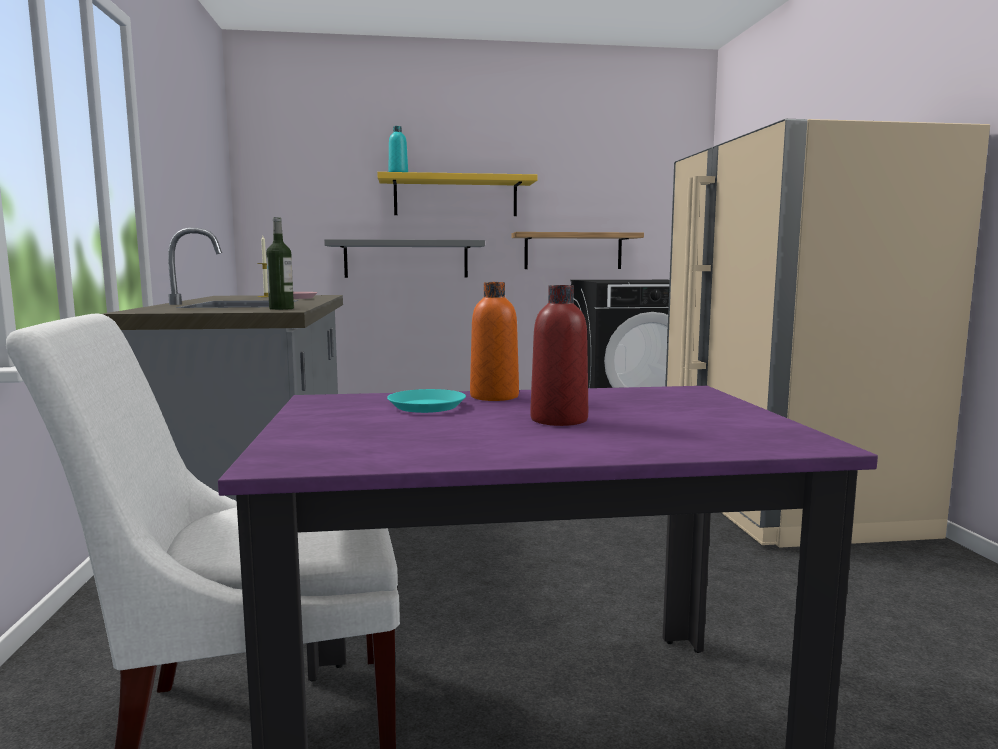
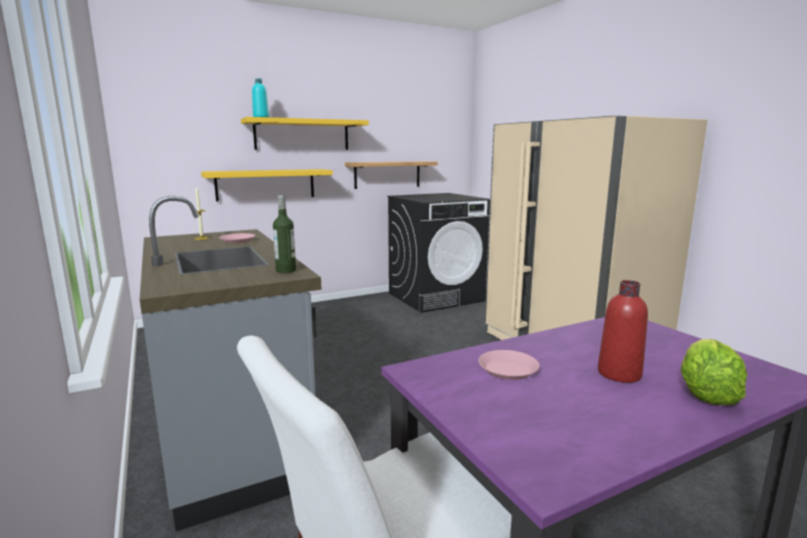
camera: 20 degrees left, 5 degrees up
grey shelf [324,239,485,278] -> yellow shelf [201,169,333,202]
turquoise plate [387,389,466,413] -> pink plate [478,350,540,380]
orange bottle [470,282,519,401] -> none
none -> lettuce [681,339,747,405]

